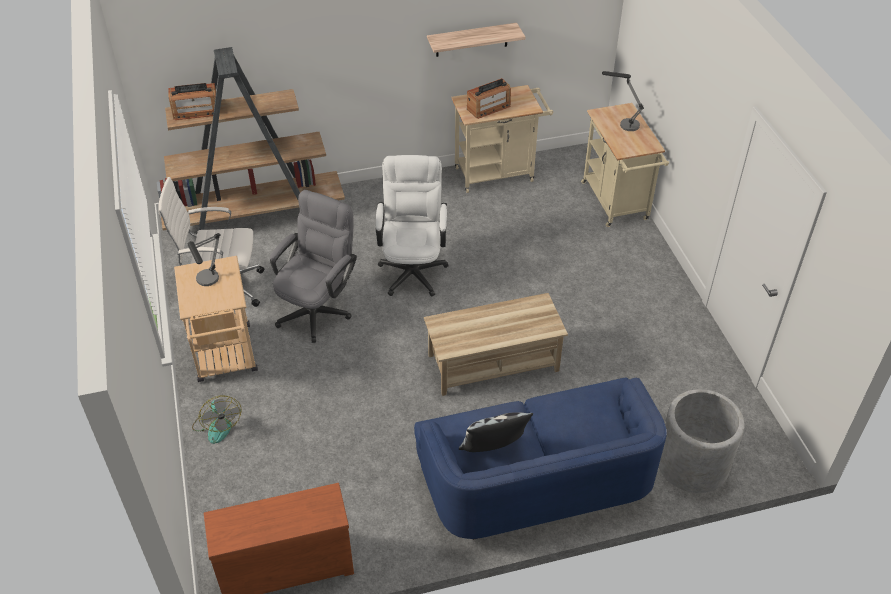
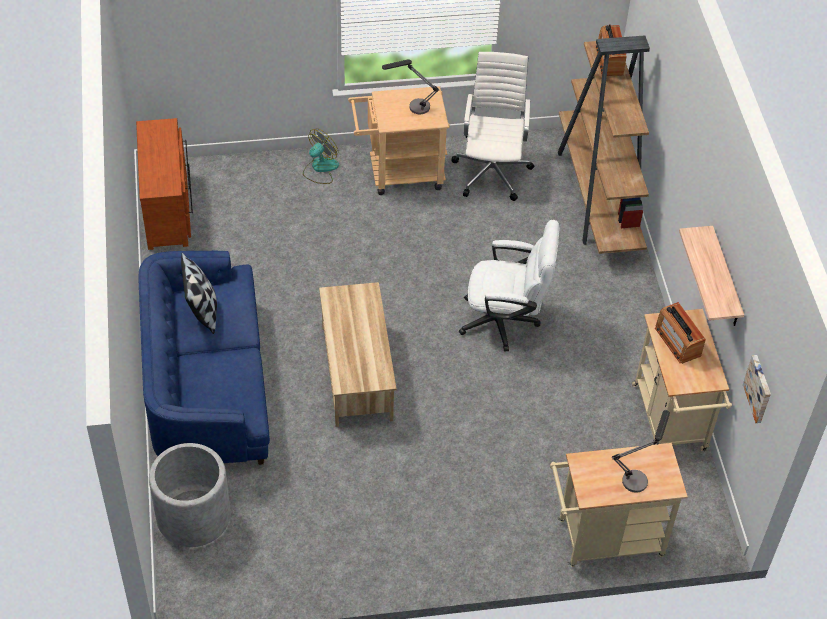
camera: 95 degrees right, 5 degrees up
fan [192,395,242,444] -> fan turned 150 degrees clockwise [303,129,339,184]
grey office chair [270,190,357,343] -> none
none -> picture [743,355,771,423]

